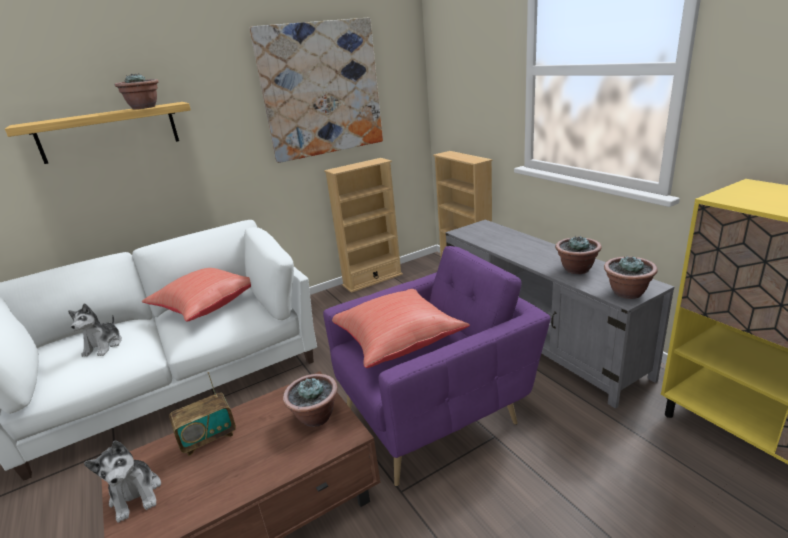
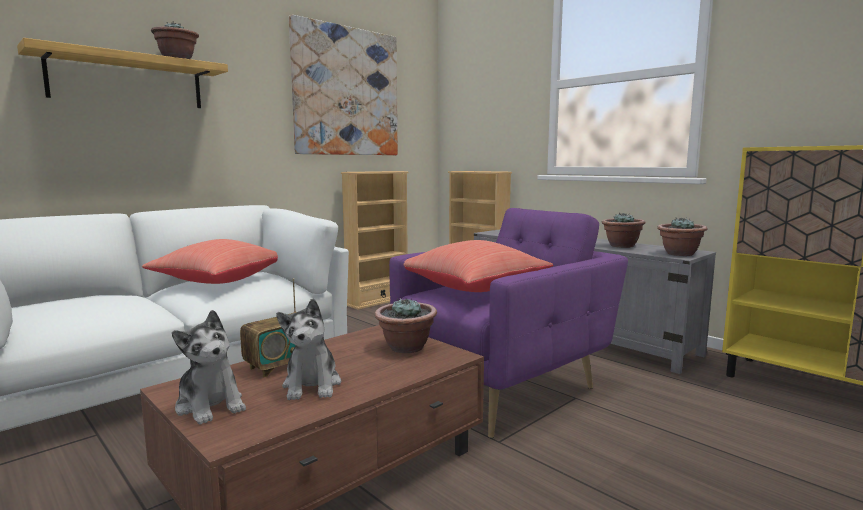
camera: 15 degrees left, 15 degrees down
plush toy [68,303,122,357] -> plush toy moved to [276,299,341,400]

